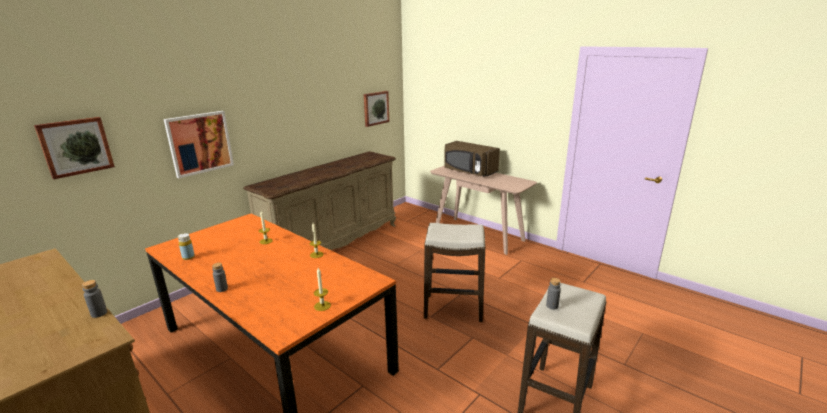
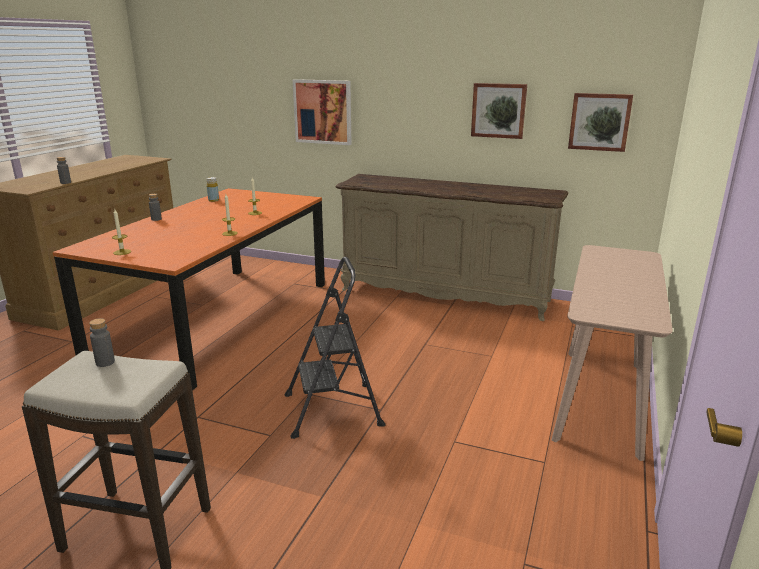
camera: 70 degrees right, 0 degrees up
picture [34,117,115,179] -> picture moved to [471,83,527,139]
stool [424,223,486,322] -> black step ladder [284,257,386,439]
brown microwave [444,141,500,177] -> none

